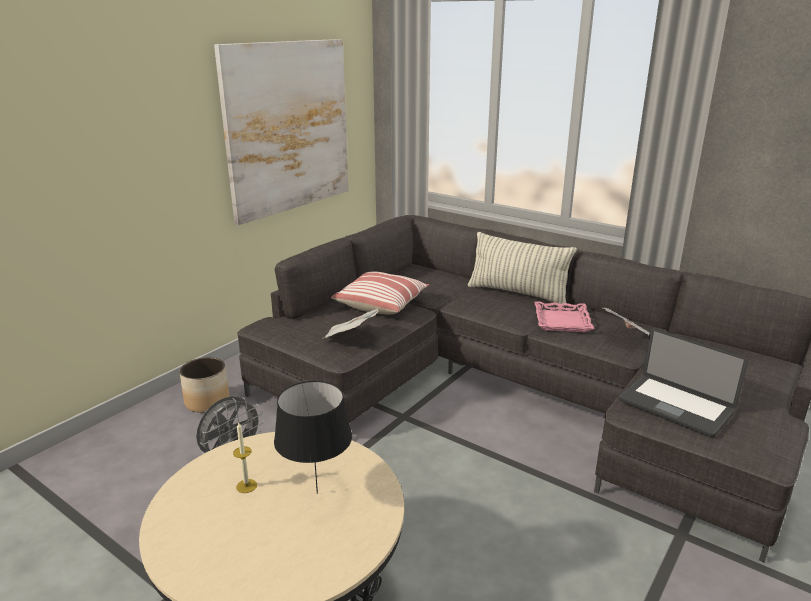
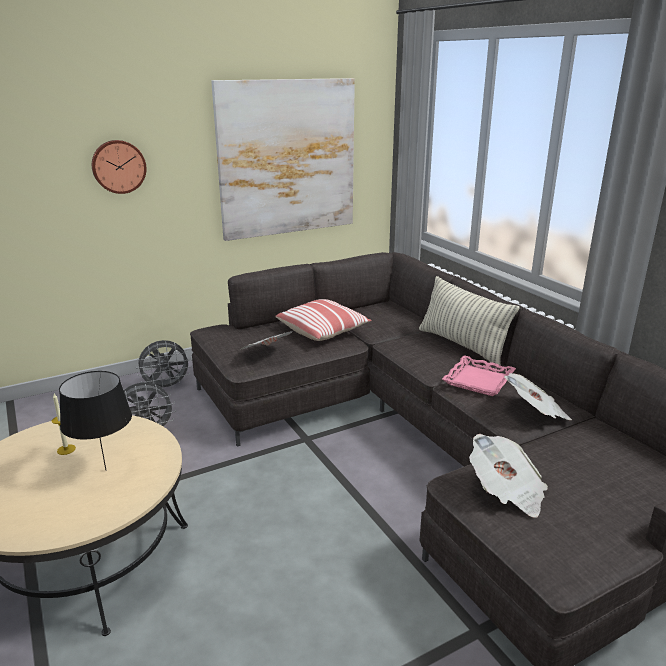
camera: 25 degrees right, 0 degrees up
planter [179,357,230,413] -> grey fan [136,340,192,390]
laptop [619,328,748,438] -> newspaper [469,434,548,518]
none -> wall clock [92,140,146,194]

